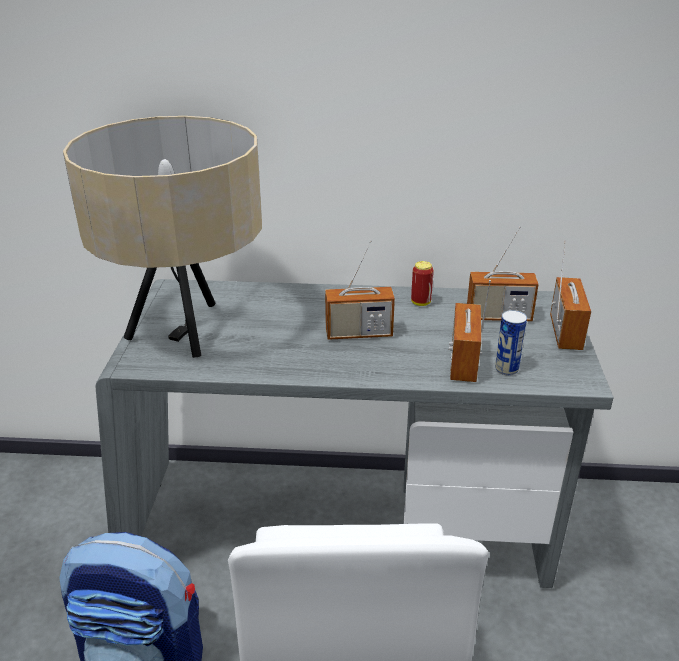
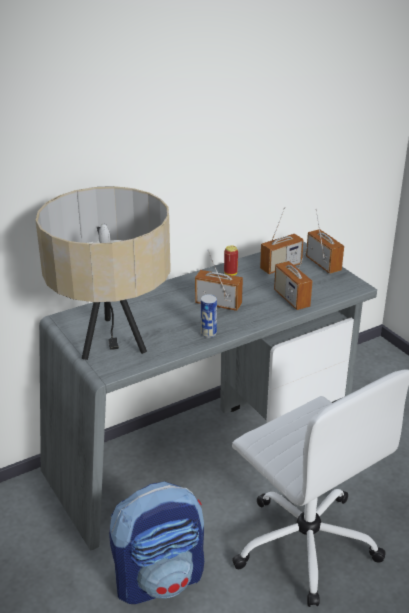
camera: 35 degrees left, 0 degrees up
radio [325,240,395,340] -> radio turned 120 degrees counterclockwise [195,250,243,311]
can [495,310,527,375] -> can moved to [201,294,217,338]

